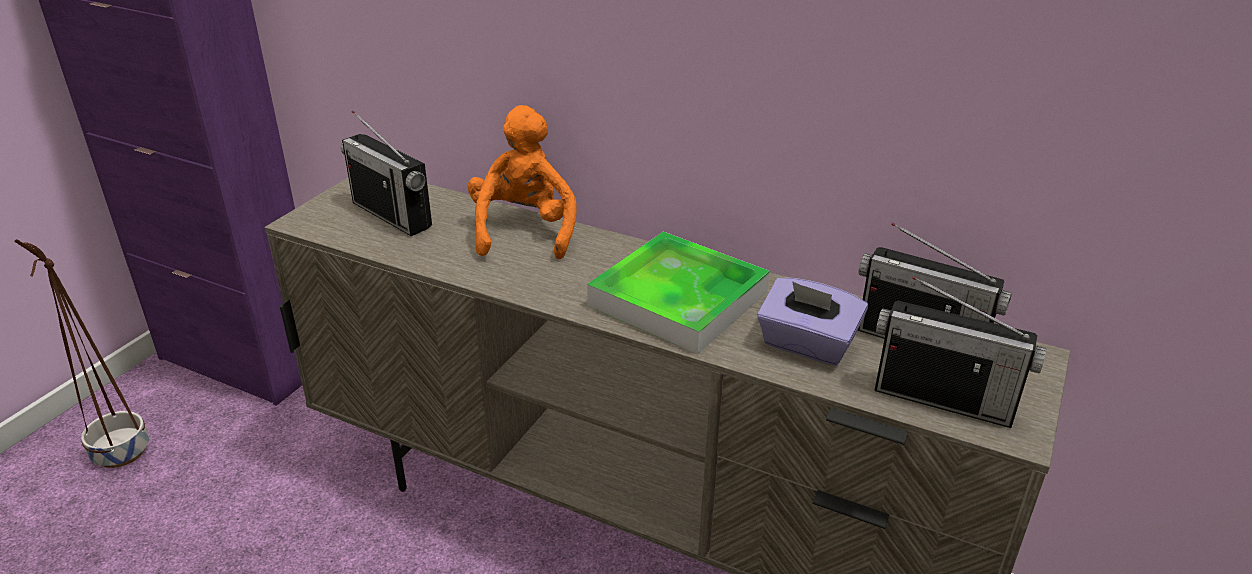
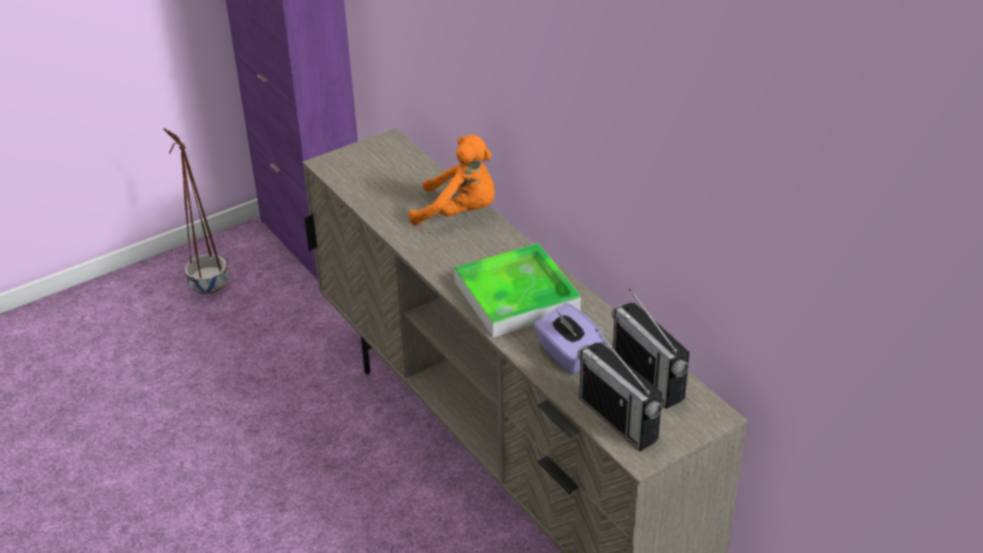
camera: 30 degrees right, 5 degrees up
radio [341,111,432,236] -> none
orange plush toy [468,105,577,259] -> orange plush toy turned 75 degrees clockwise [409,135,495,226]

